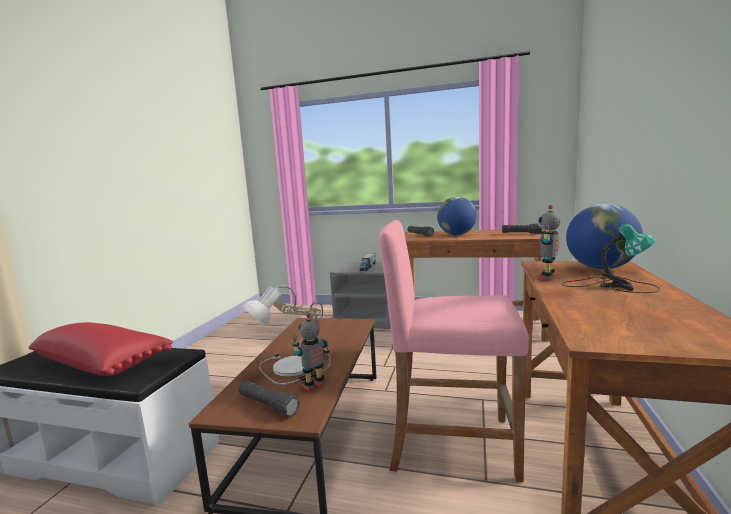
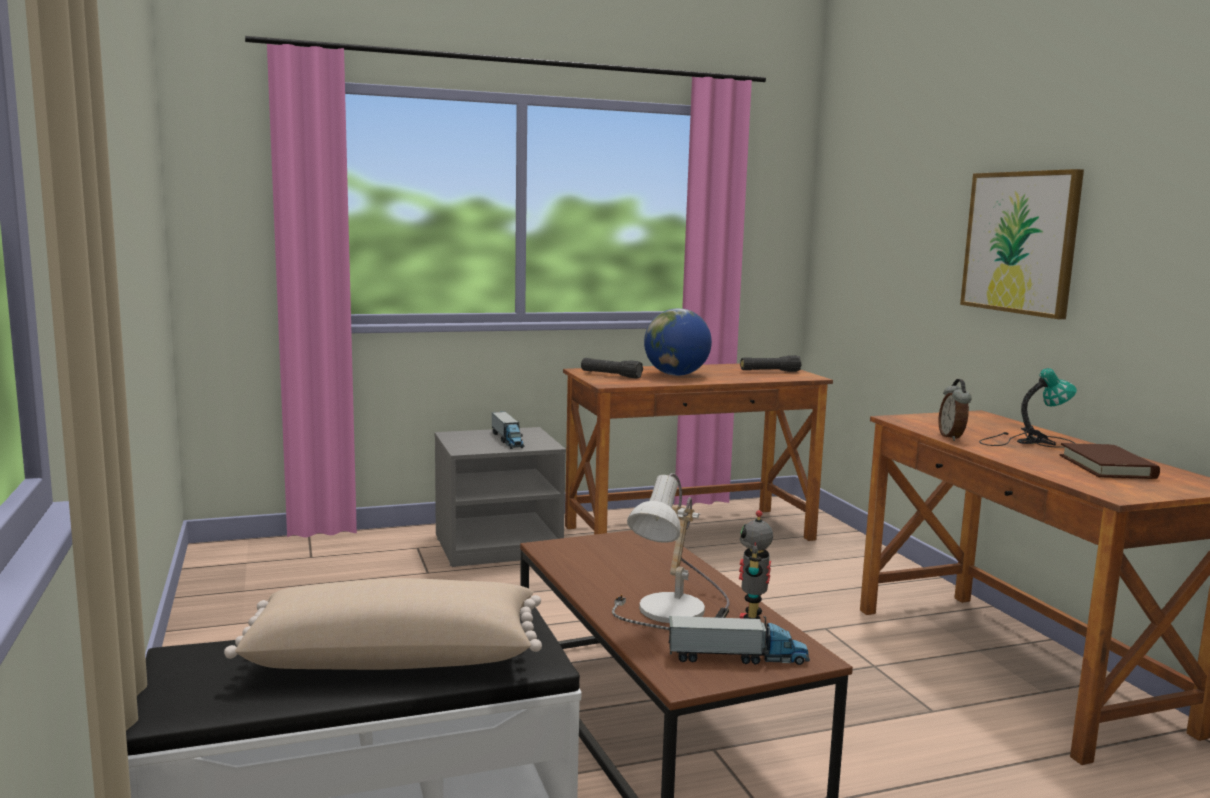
camera: 35 degrees left, 0 degrees up
red pillow [29,322,174,376] -> beige pillow [224,578,542,670]
black flashlight [239,381,300,417] -> toy truck [669,616,810,665]
pink stool [379,220,529,482] -> none
toy robot [537,205,561,281] -> alarm clock [939,379,972,441]
globe [566,204,643,269] -> none
none -> picture [960,169,1084,319]
none -> brown book [1060,443,1160,479]

